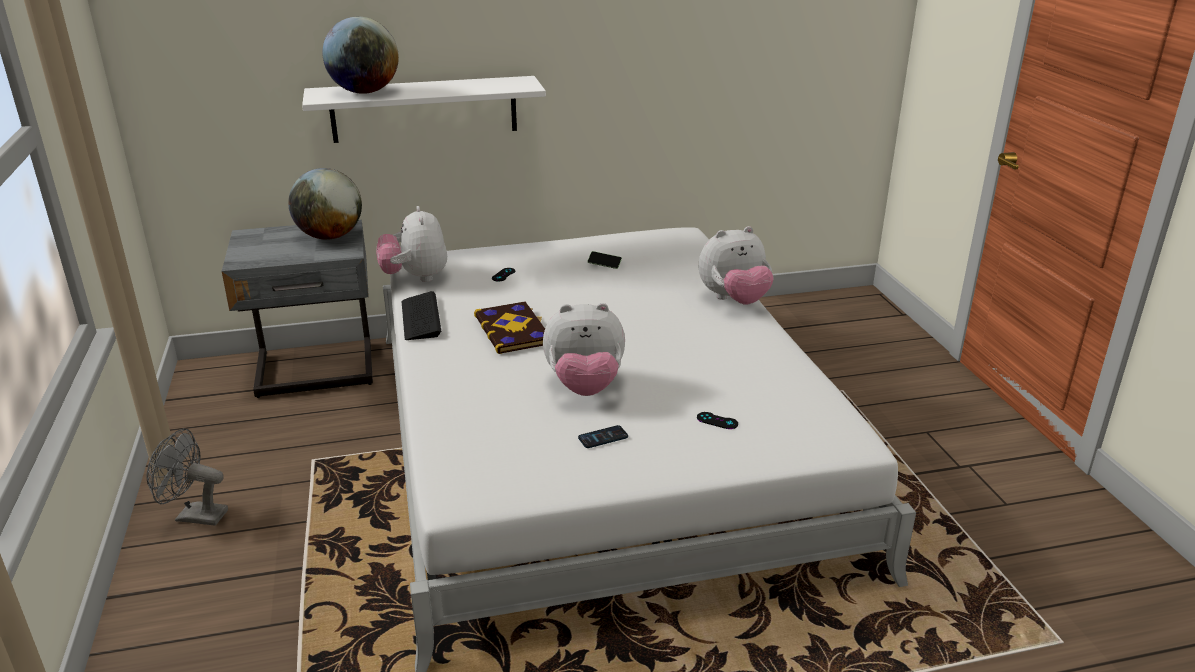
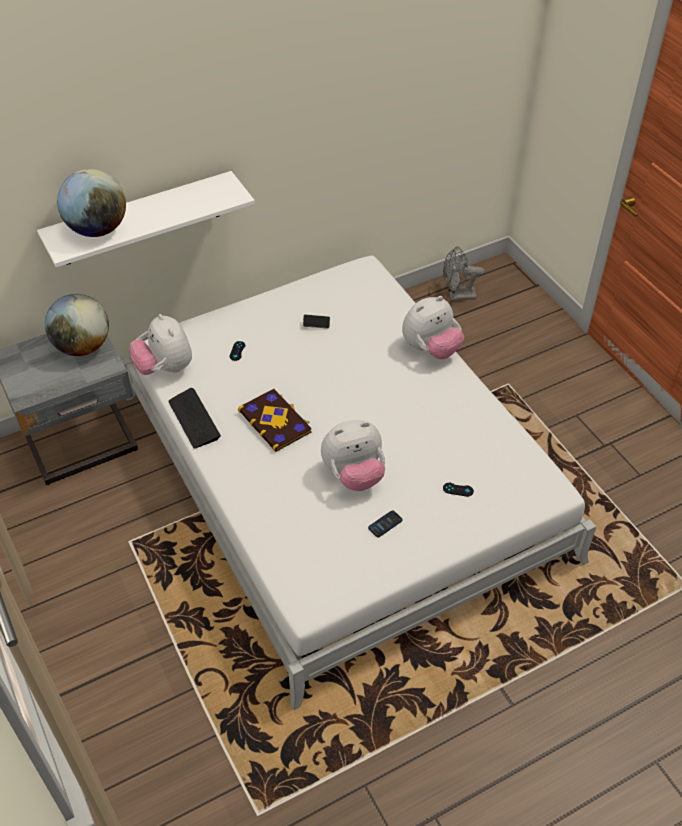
camera: 15 degrees left, 20 degrees up
grey fan [147,429,228,526] -> grey fan moved to [443,246,485,301]

